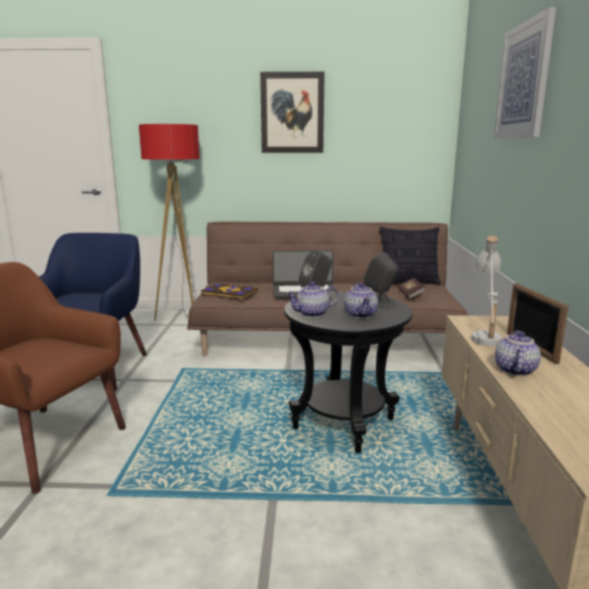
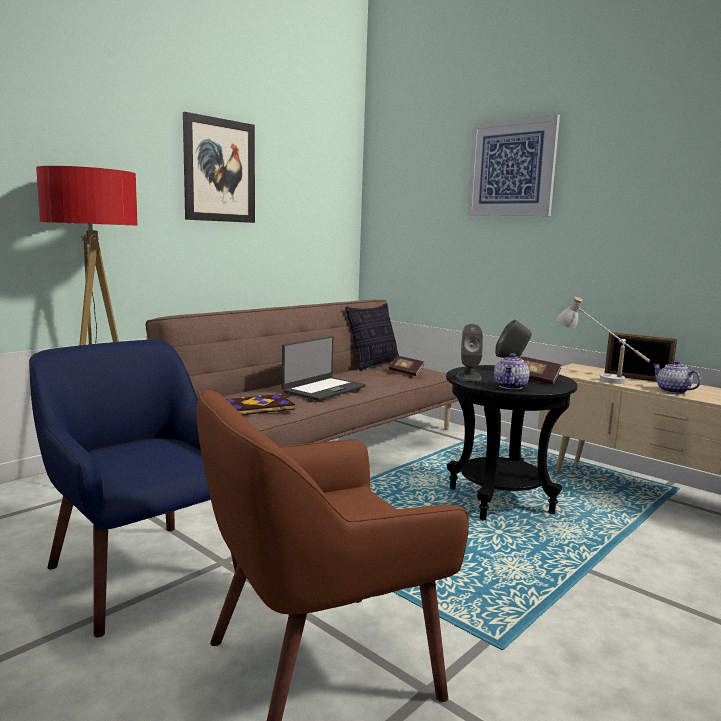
camera: 50 degrees left, 5 degrees down
teapot [344,283,378,318] -> book [520,357,561,385]

